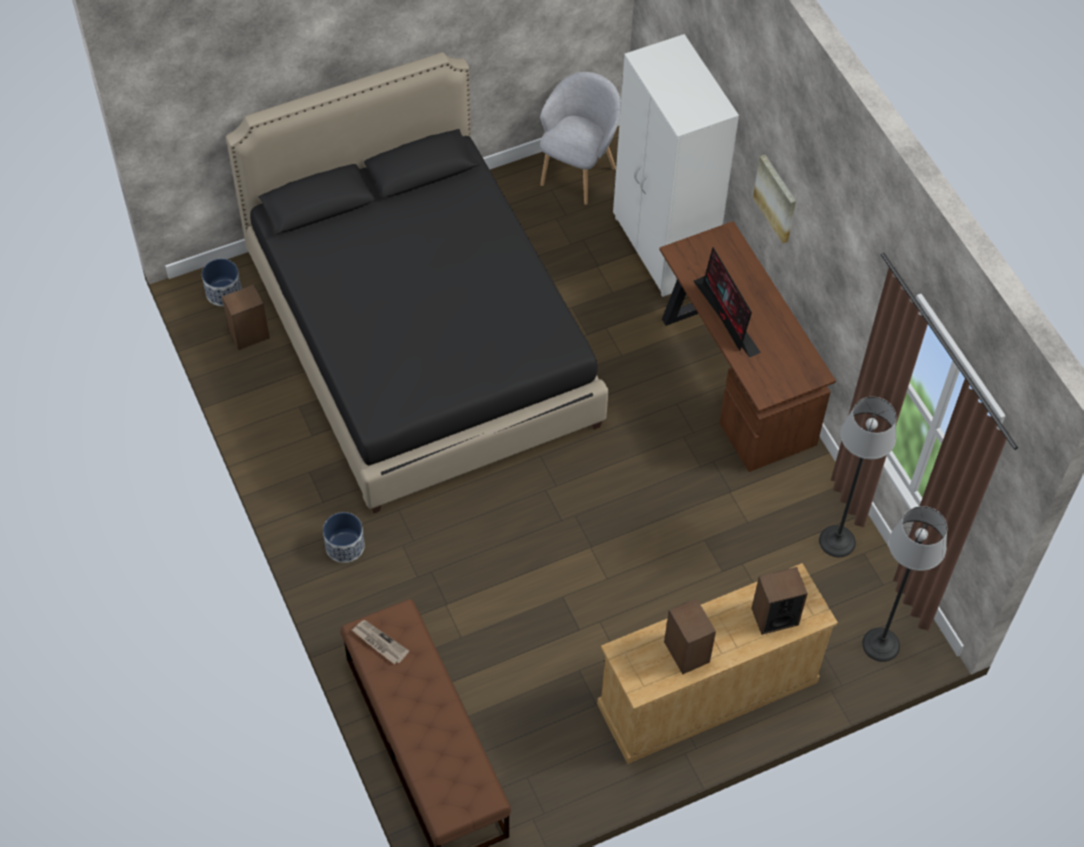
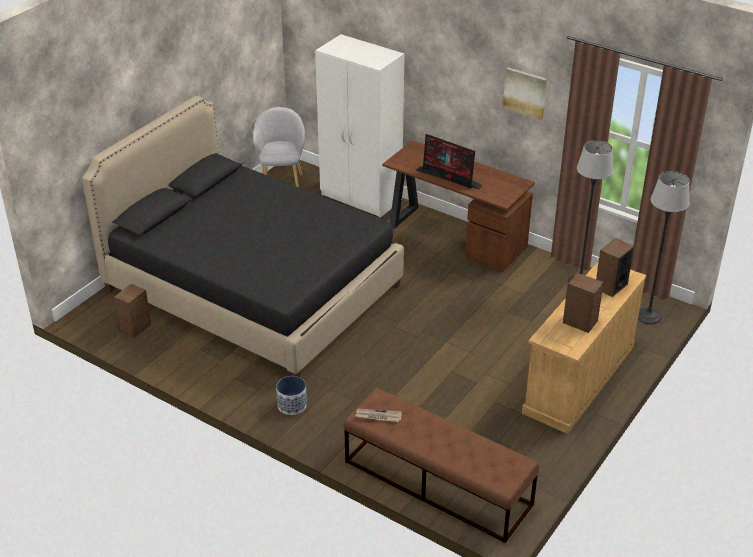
camera: 30 degrees left, 20 degrees down
planter [202,259,242,306] -> none
picture [753,155,796,244] -> picture moved to [503,67,547,120]

